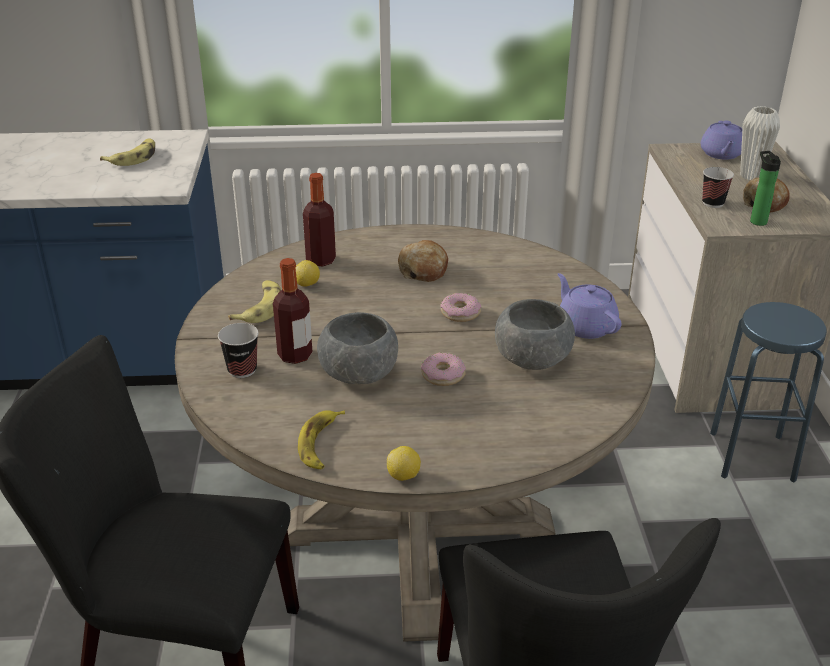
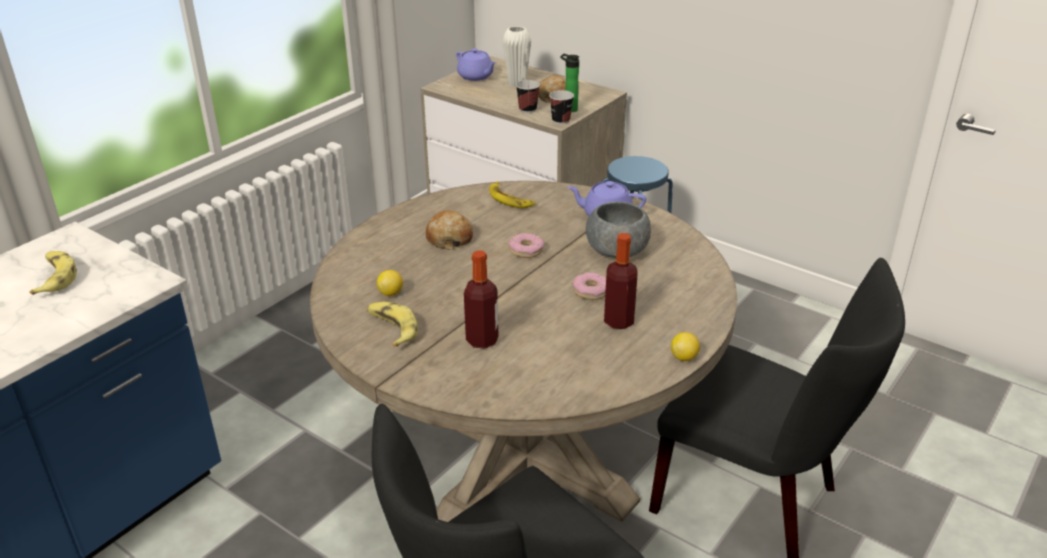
camera: 50 degrees left, 0 degrees up
cup [218,323,258,378] -> cup moved to [549,90,574,124]
banana [298,410,345,469] -> banana moved to [489,181,535,208]
bottle [303,173,336,267] -> bottle moved to [604,233,637,329]
grey bowl [317,312,398,384] -> none

